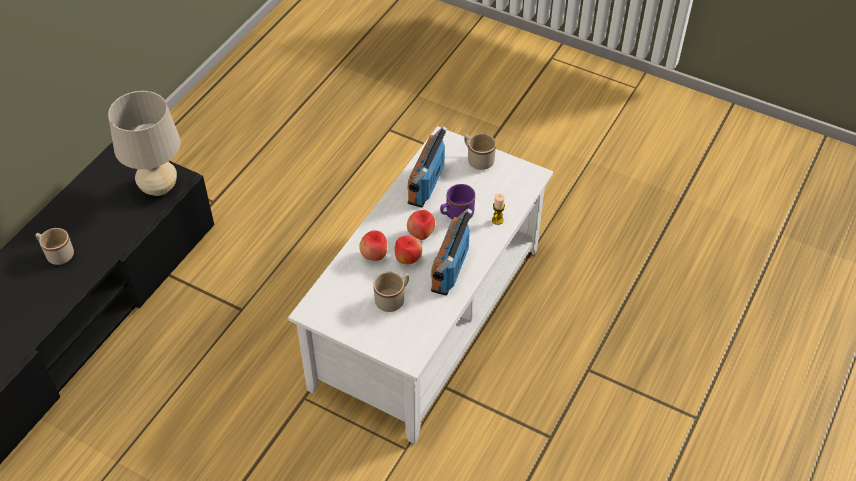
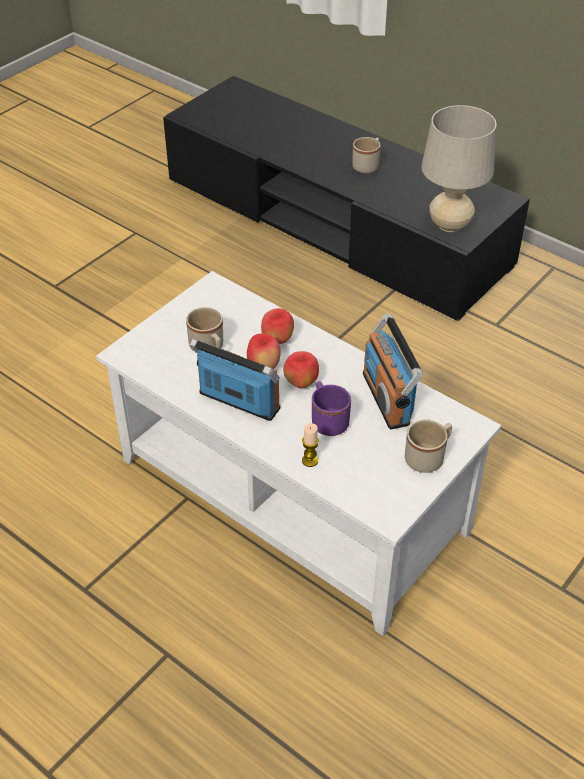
camera: 100 degrees right, 5 degrees down
radio [408,126,447,207] -> radio turned 135 degrees counterclockwise [363,314,423,429]

